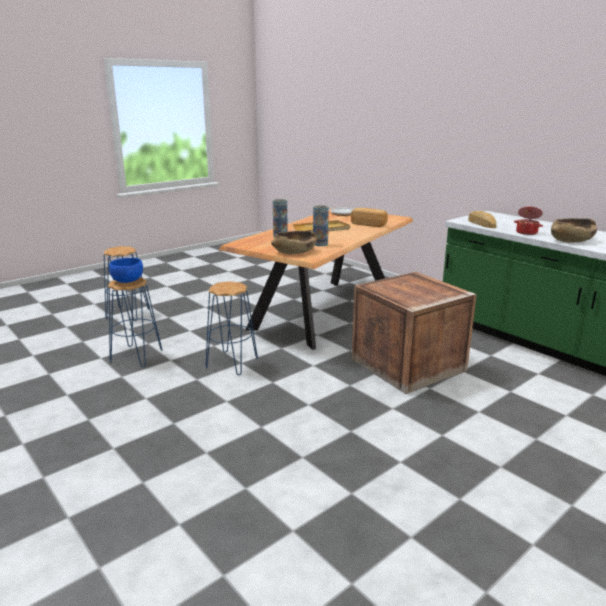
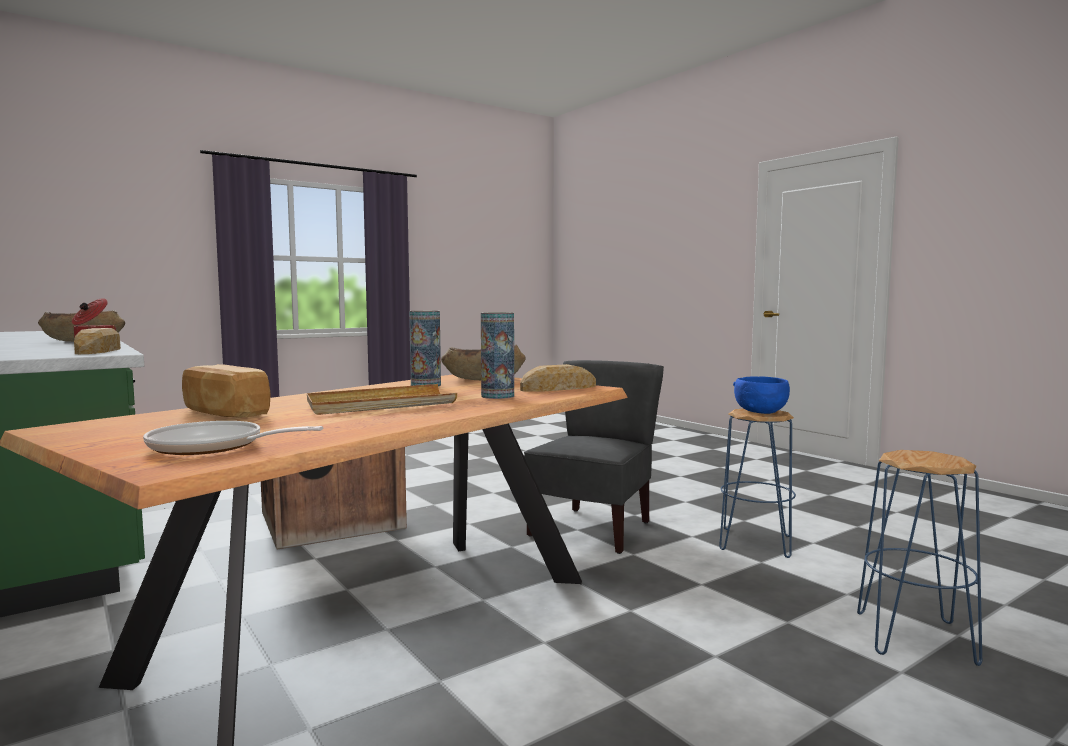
camera: 175 degrees left, 15 degrees down
blue stool [205,281,258,375] -> grey chair [524,360,664,554]
none -> bread [520,364,596,392]

